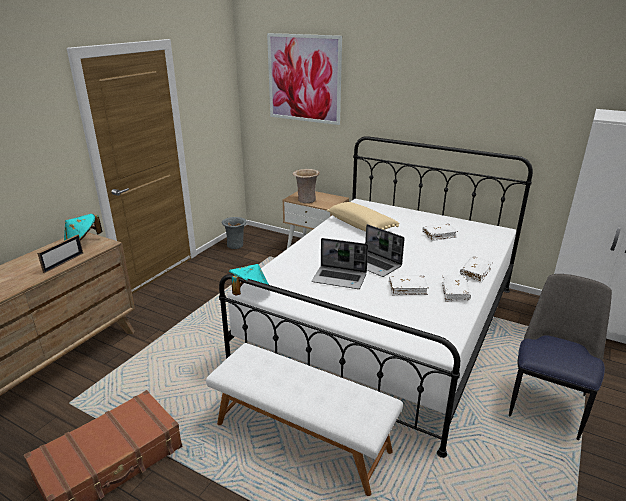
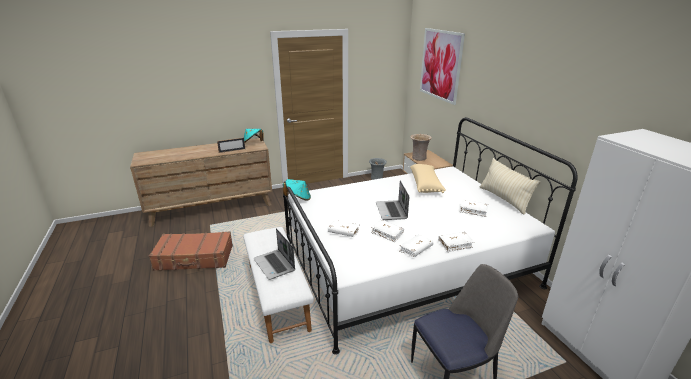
camera: 40 degrees right, 0 degrees up
laptop [312,238,368,289] -> laptop moved to [254,228,295,280]
none -> white book [328,220,360,237]
none -> beige pillow [480,158,541,215]

